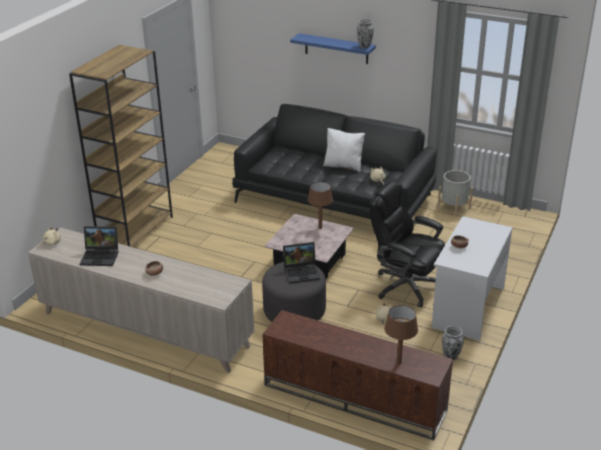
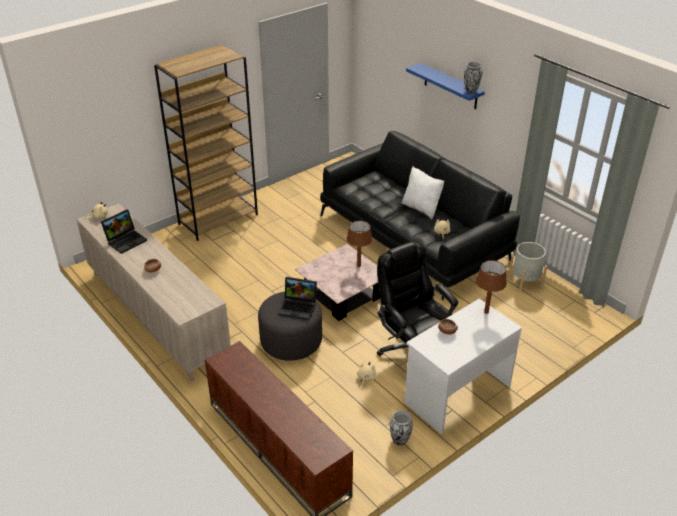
camera: 25 degrees right, 5 degrees up
laptop [80,226,119,266] -> laptop turned 75 degrees counterclockwise [101,209,147,254]
brown table lamp [384,305,418,365] -> brown table lamp moved to [476,260,507,314]

